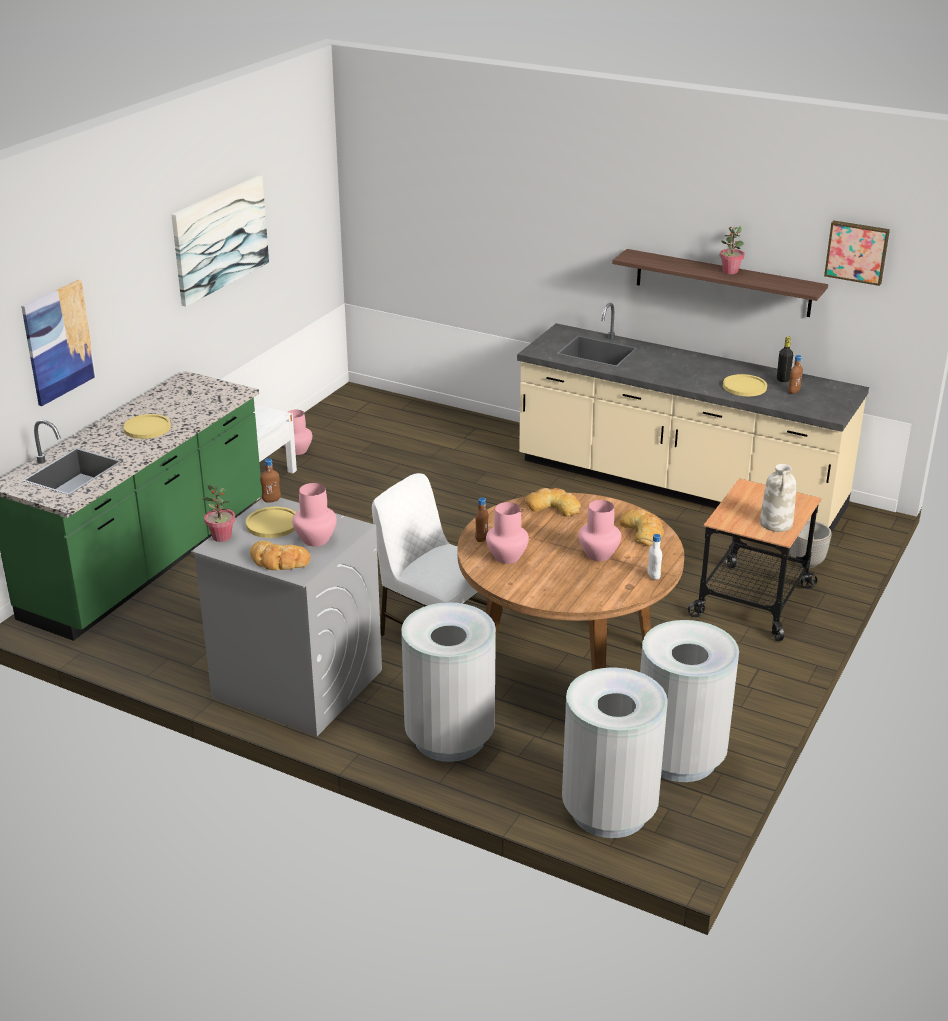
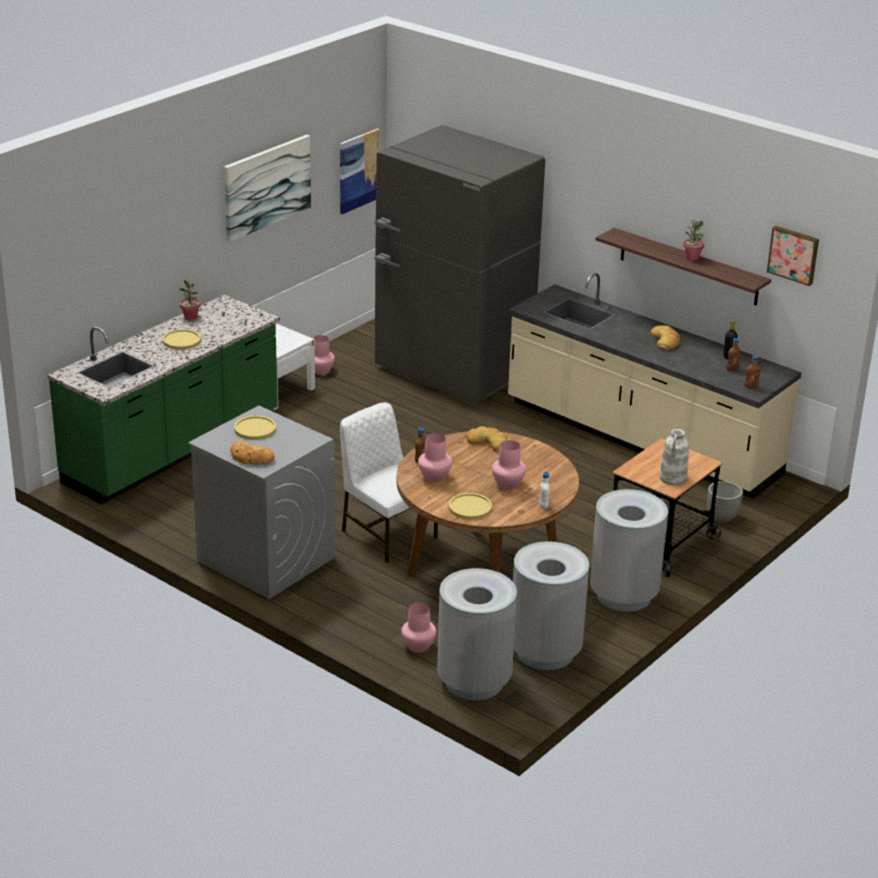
camera: 10 degrees right, 0 degrees up
picture [21,280,96,406] -> picture moved to [340,129,379,214]
potted plant [202,485,235,542] -> potted plant moved to [179,280,201,321]
brown bottle [260,458,281,503] -> brown bottle moved to [745,355,761,388]
pink vase [292,483,337,546] -> pink vase moved to [401,603,436,653]
grey trash can [401,602,496,762] -> grey trash can moved to [590,489,668,612]
bread [620,509,664,546] -> bread moved to [650,325,680,350]
yellow plate [723,374,767,396] -> yellow plate moved to [449,493,492,520]
none -> grey fridge [374,125,545,404]

